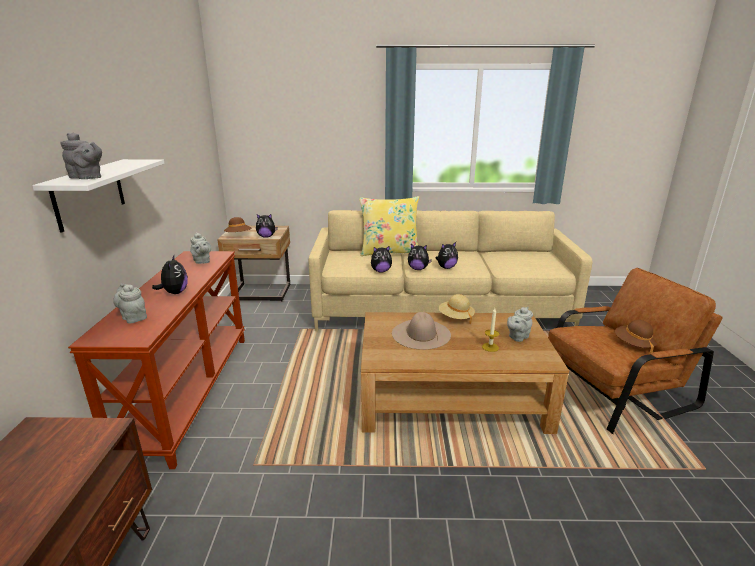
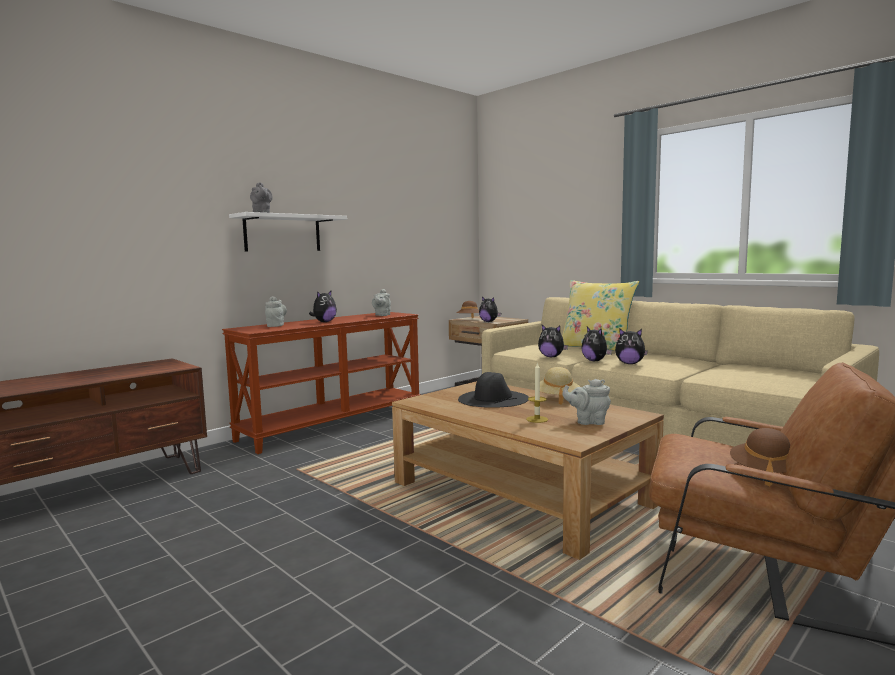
camera: 45 degrees right, 15 degrees down
beige hat [392,312,451,350] -> black hat [458,372,529,408]

